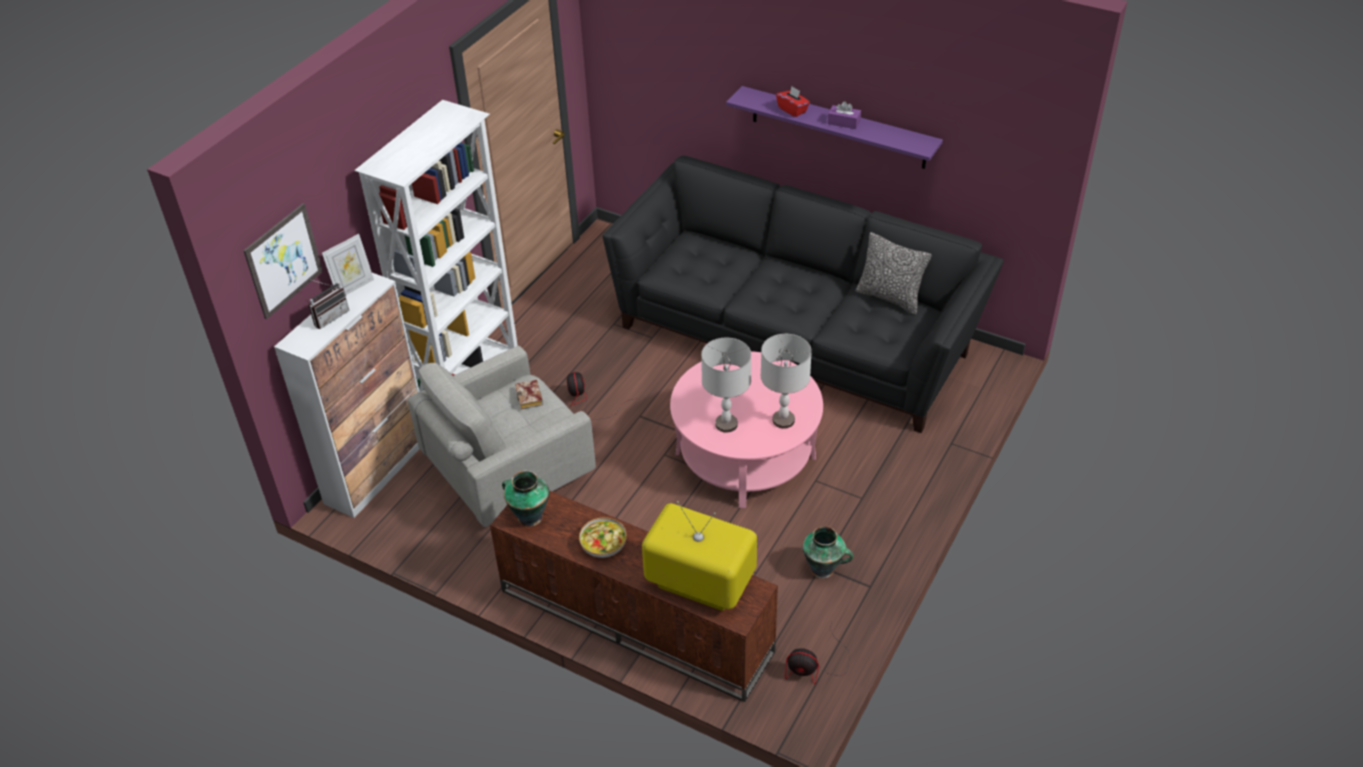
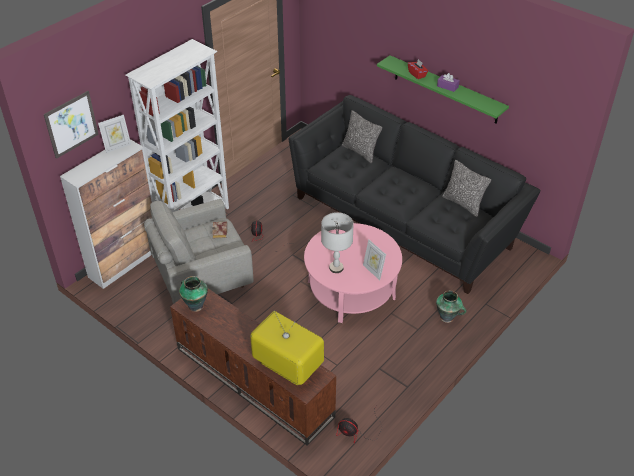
camera: 10 degrees right, 0 degrees up
radio [309,280,349,329] -> none
bowl [579,517,627,558] -> none
purple shelf [726,86,943,169] -> green shelf [377,55,509,124]
grey table lamp [761,334,812,429] -> picture frame [363,239,386,280]
vase [803,526,854,578] -> vase moved to [436,290,467,323]
none -> pillow [342,110,382,163]

